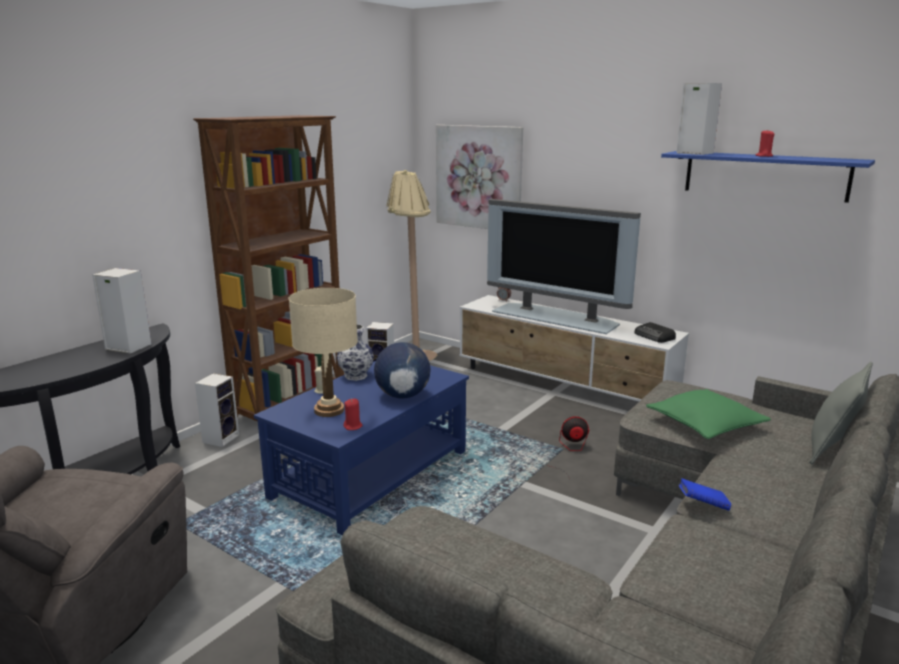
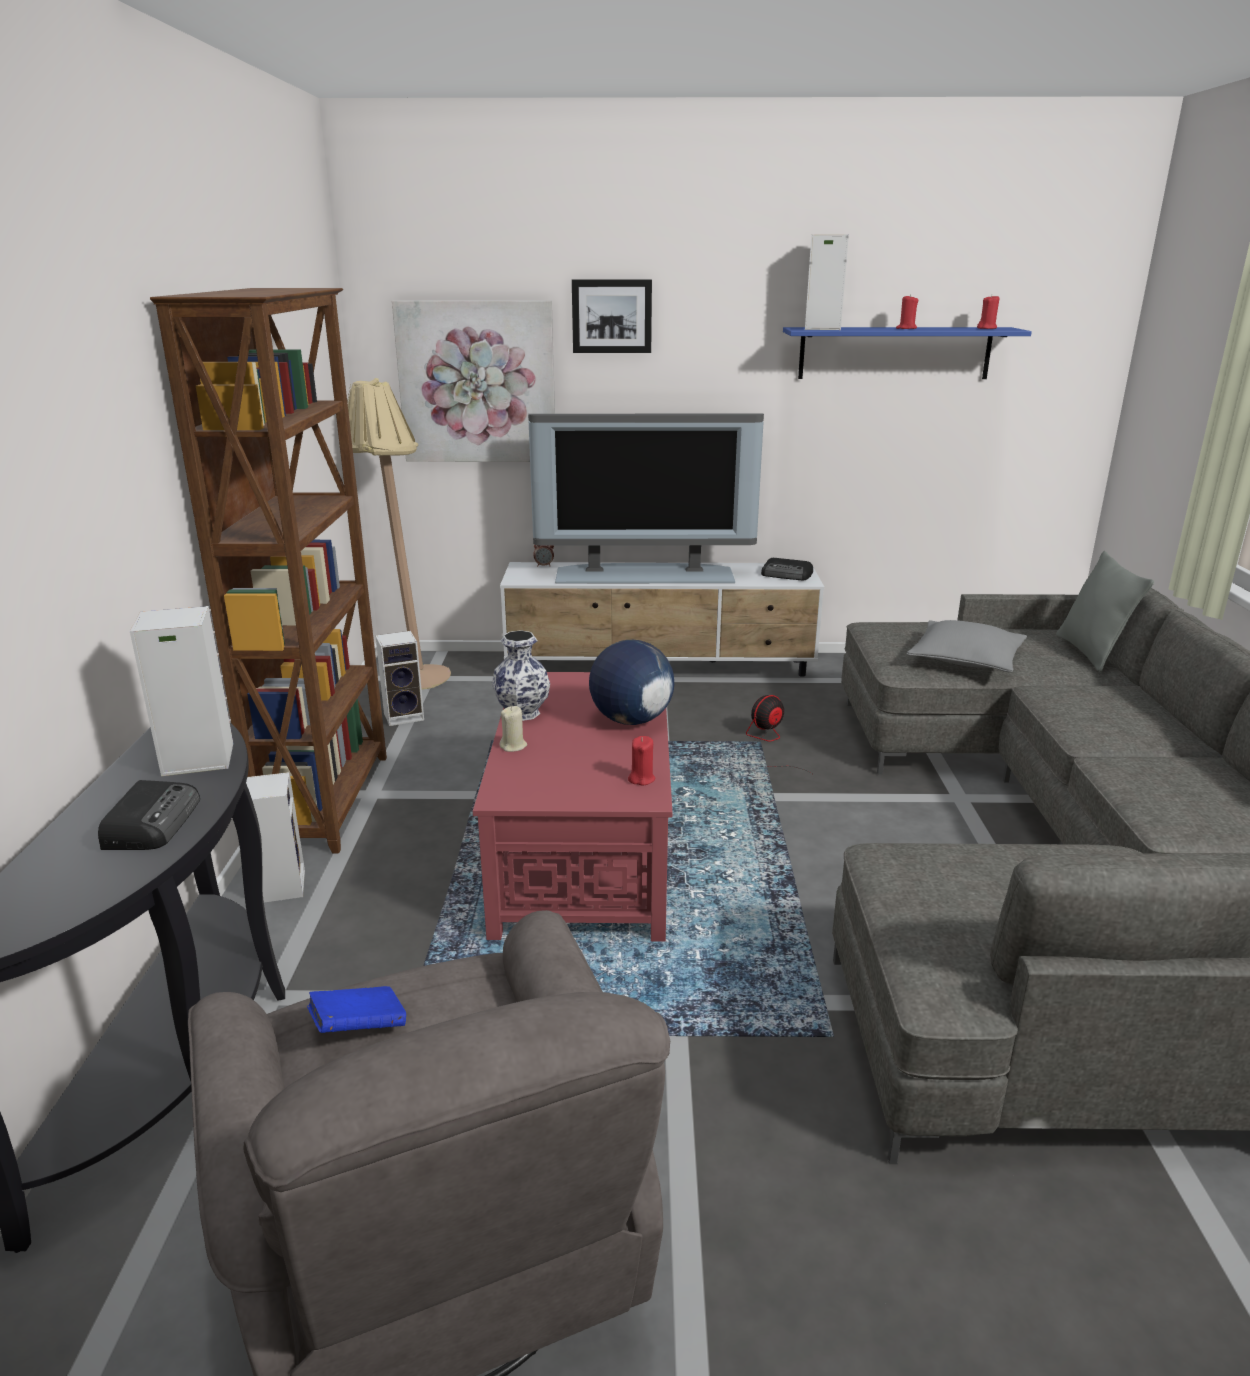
camera: 35 degrees left, 5 degrees up
blue coffee table [254,361,469,535] -> red coffee table [473,672,672,941]
beige table lamp [289,288,358,417] -> none
green pillow [646,389,771,439] -> grey pillow [906,620,1027,672]
blue book [679,478,731,511] -> blue book moved to [307,986,406,1033]
none -> radio [98,780,200,850]
none -> picture [572,279,652,353]
none -> red candle [977,295,999,329]

